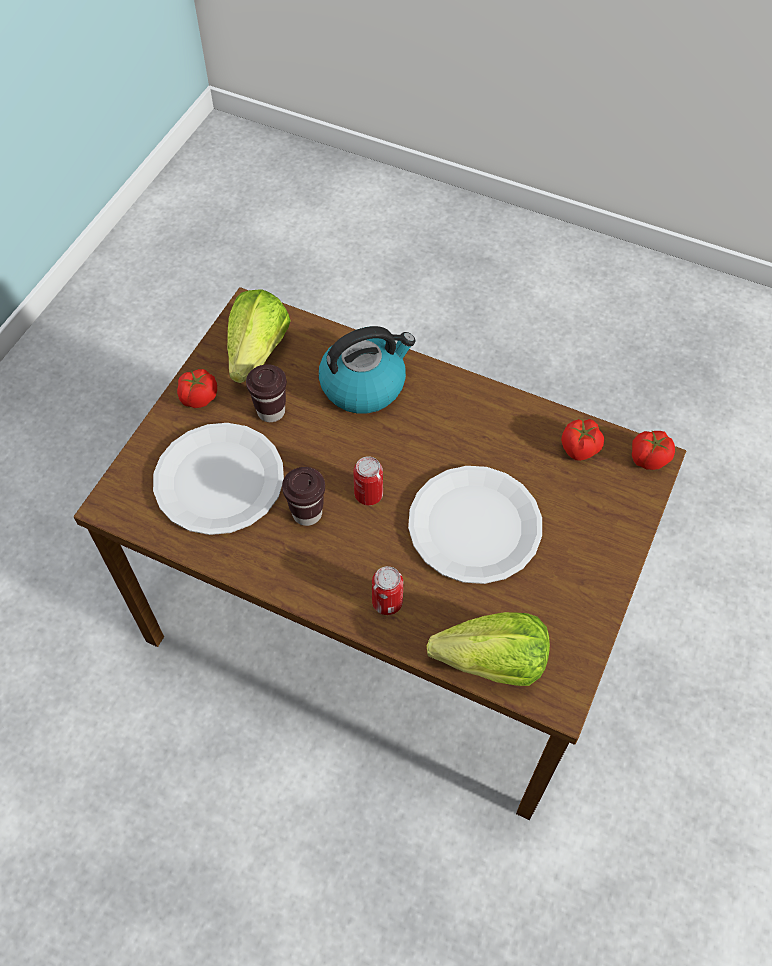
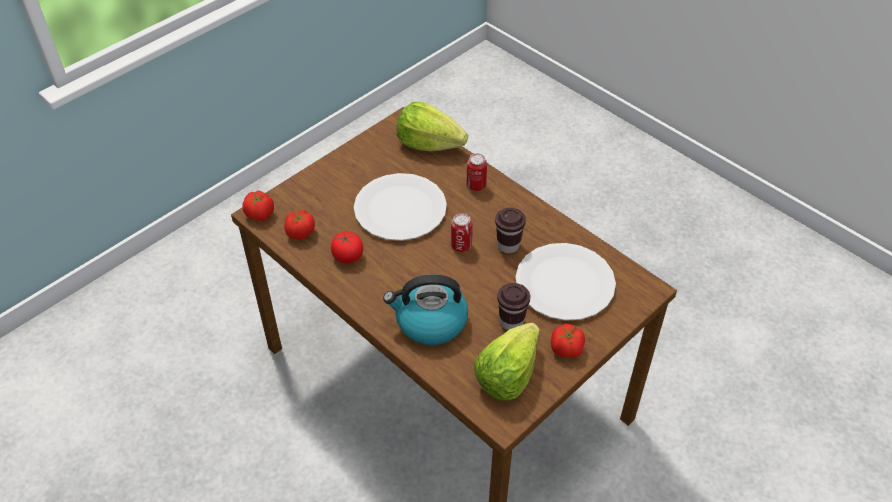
camera: 160 degrees left, 10 degrees down
none -> tomato [331,231,363,264]

